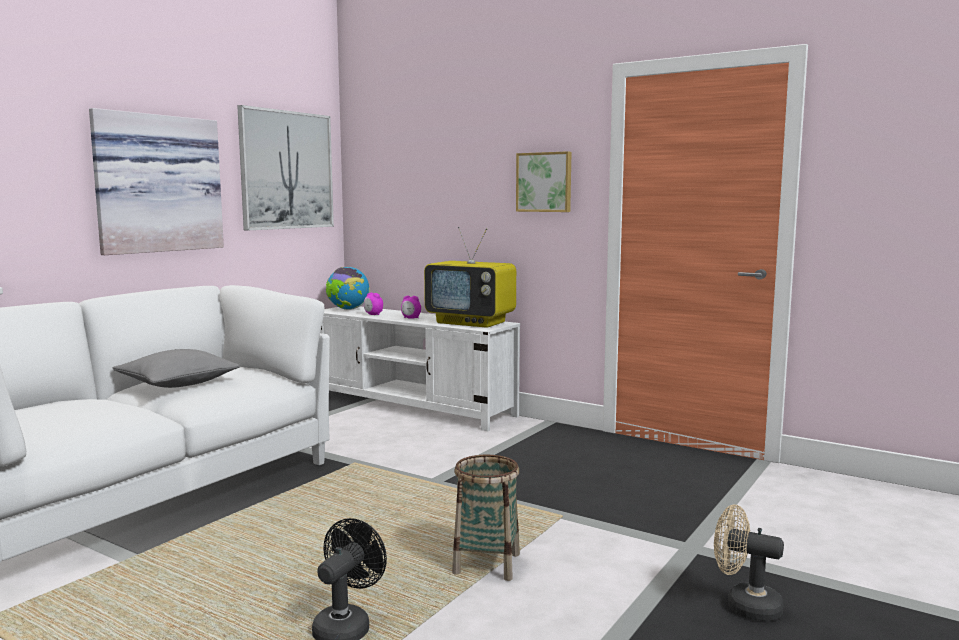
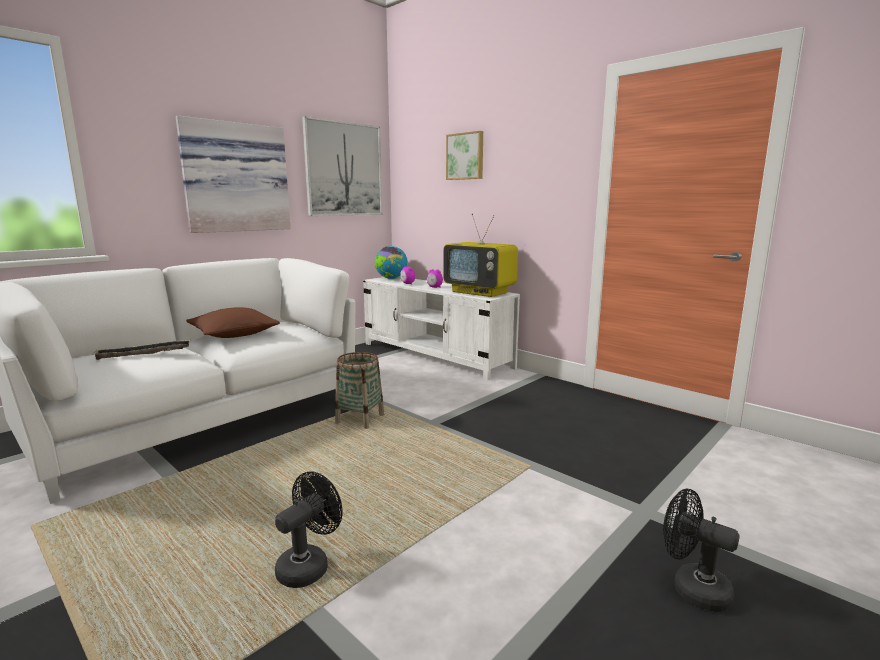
camera: 10 degrees right, 5 degrees up
grey pillow [112,349,240,388] -> brown pillow [186,307,280,338]
basket [452,455,520,581] -> basket moved to [335,352,384,429]
picture [516,151,571,212] -> picture moved to [446,131,483,180]
beige fan [714,505,784,621] -> black fan [663,489,740,612]
none -> tray [92,340,190,360]

